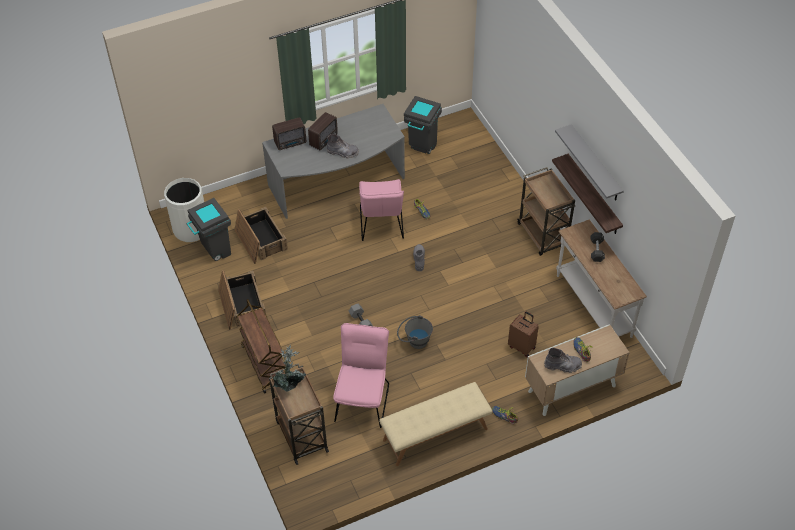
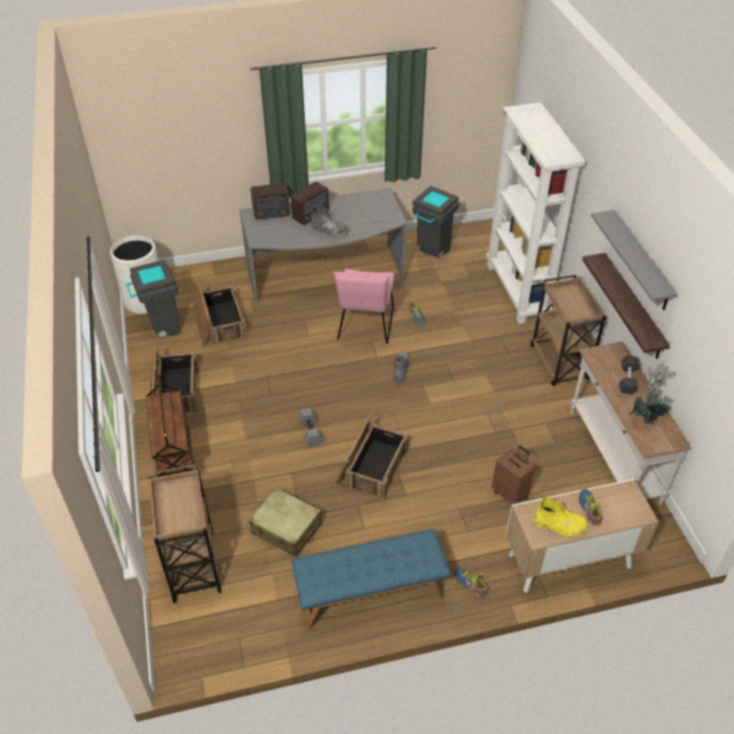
camera: 10 degrees right, 5 degrees down
potted plant [272,345,306,392] -> potted plant moved to [629,362,677,424]
pink chair [333,323,389,428] -> beige suitcase [249,488,322,557]
beige bench [379,382,493,466] -> blue bench [291,529,451,629]
grey bucket [397,315,433,349] -> crate [335,412,409,500]
grey boot [544,348,582,373] -> yellow boot [533,497,588,538]
none -> white bookcase [486,102,585,324]

